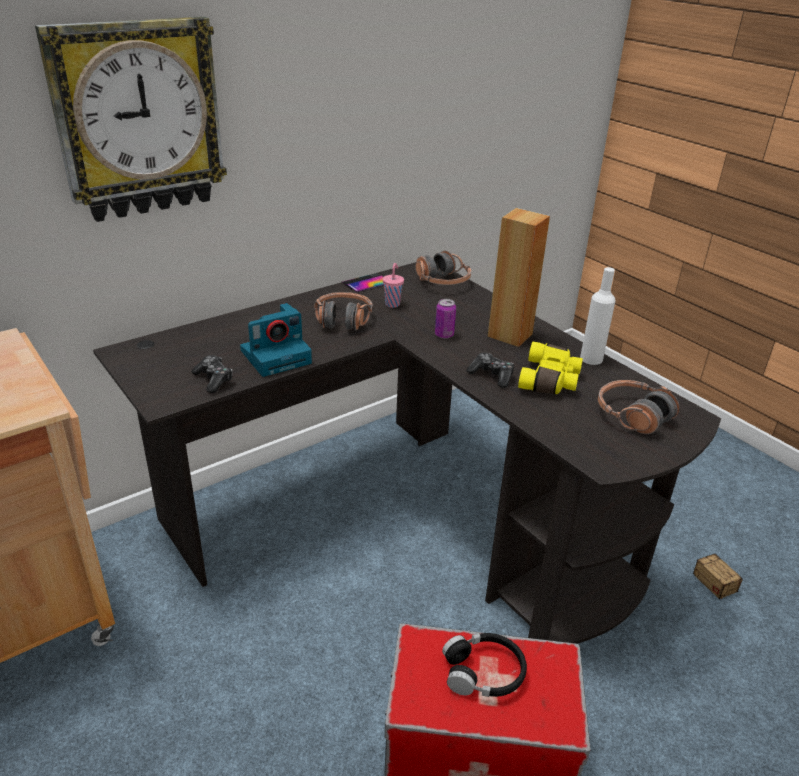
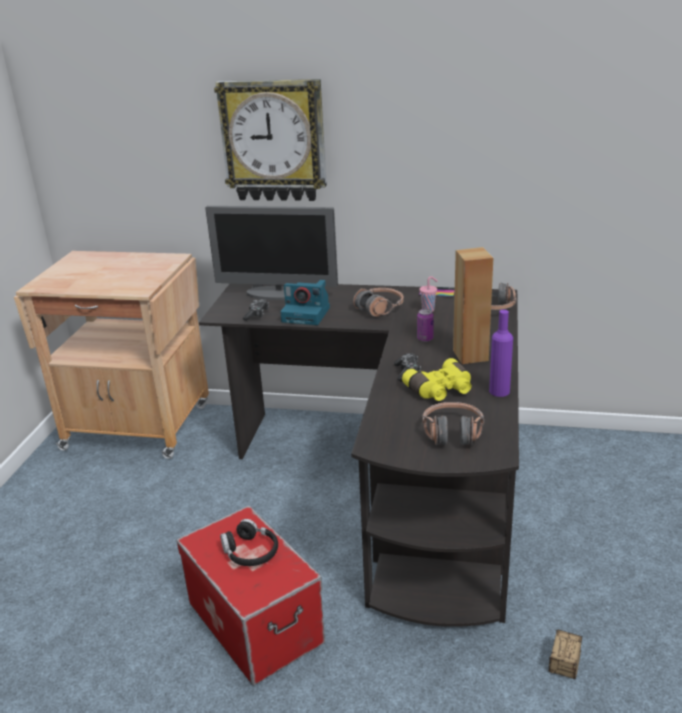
camera: 50 degrees right, 5 degrees down
white bottle [580,267,616,365] -> purple bottle [489,310,513,397]
none -> monitor [205,206,338,300]

